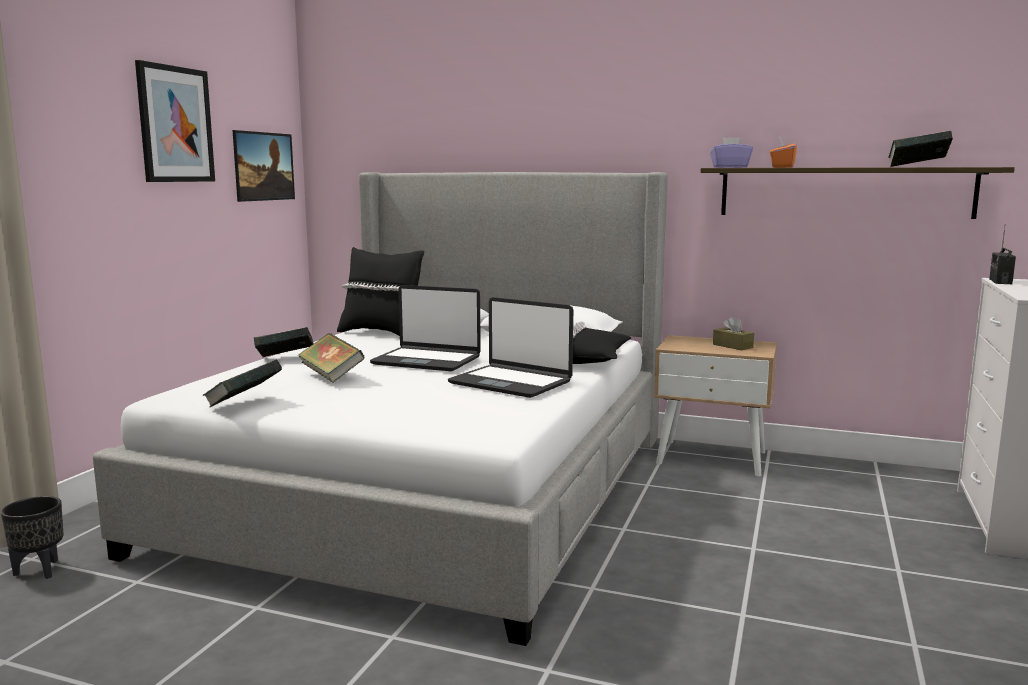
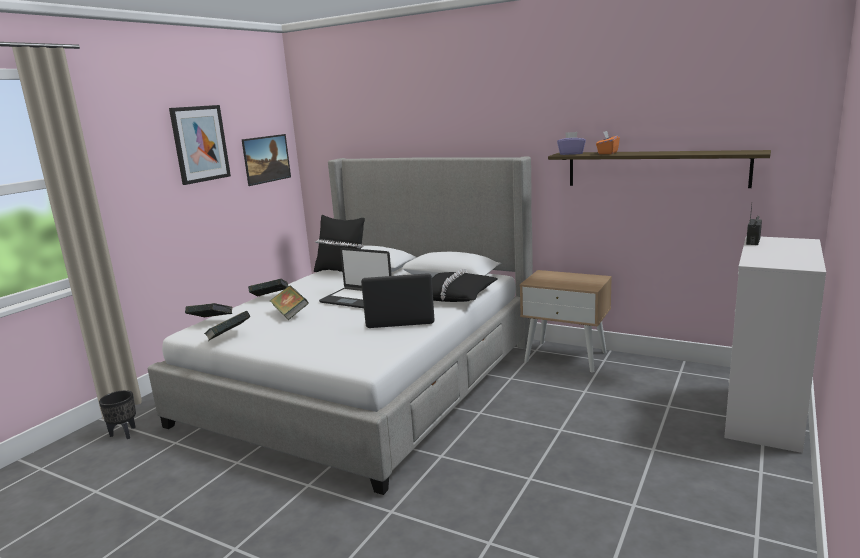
camera: 10 degrees right, 5 degrees up
laptop [448,297,573,398] -> laptop turned 135 degrees clockwise [361,273,435,328]
brown tissue box [713,316,754,350] -> none
book [888,131,953,167] -> book moved to [185,303,232,317]

